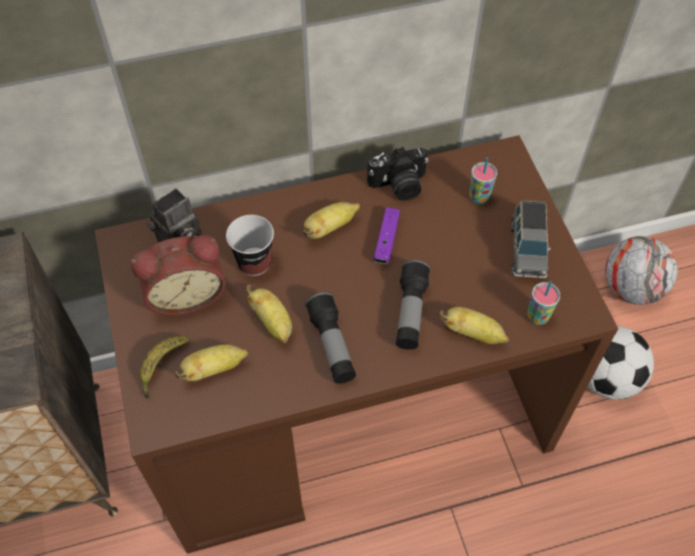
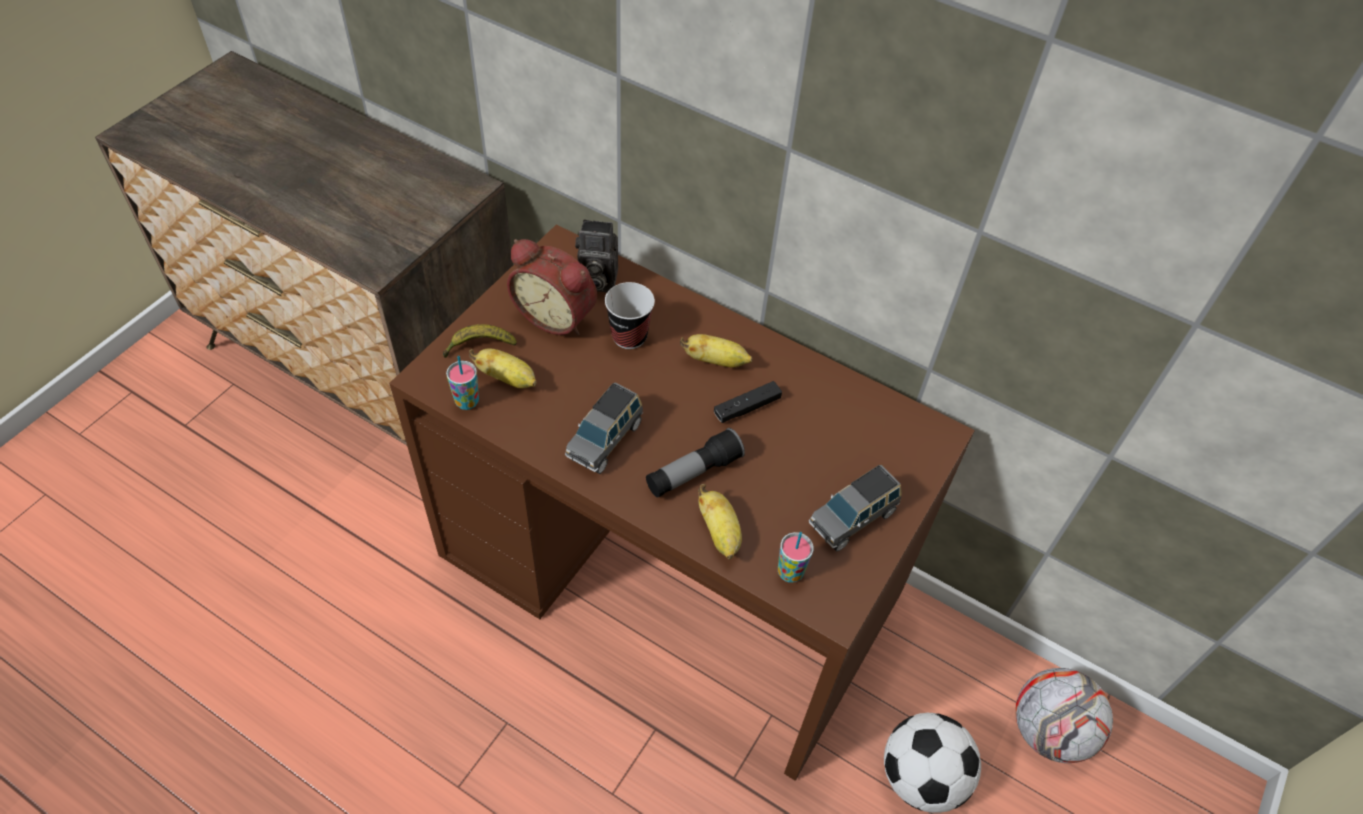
camera: 45 degrees right, 5 degrees down
banana [245,285,292,344] -> none
flashlight [305,292,356,384] -> grey toy car [565,383,643,474]
camera [367,147,428,201] -> none
purple game controller [374,207,400,264] -> black game controller [714,381,782,423]
cup [469,158,497,204] -> cup moved to [446,356,479,410]

